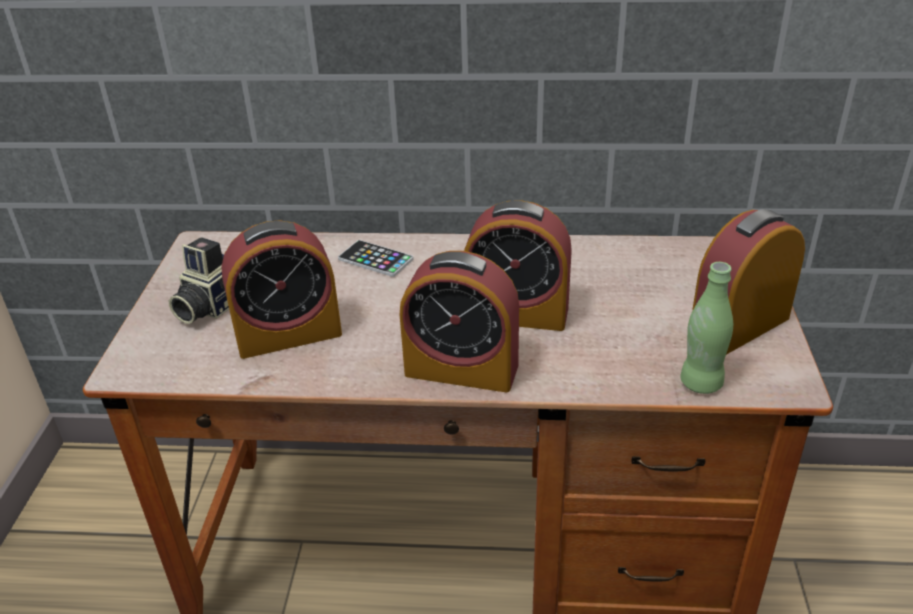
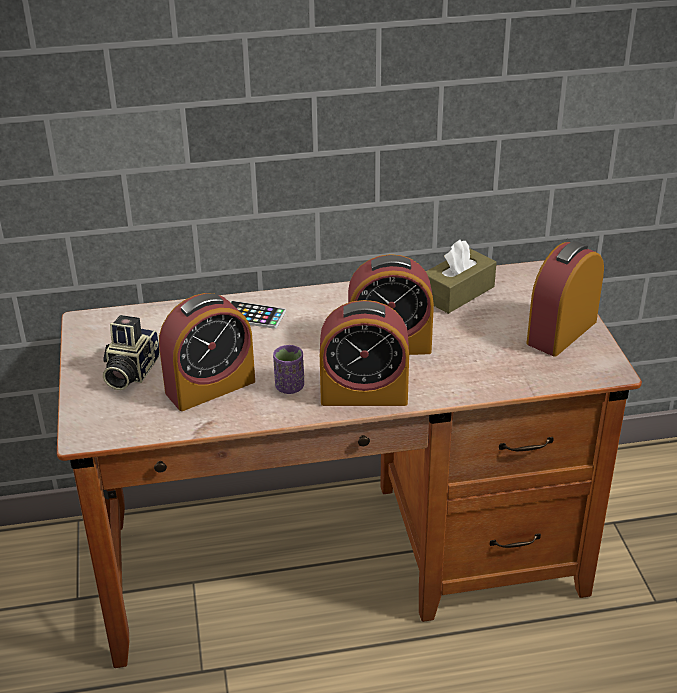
camera: 15 degrees left, 0 degrees up
green bottle [680,262,733,394] -> none
none -> purple cup [273,345,304,394]
none -> brown tissue box [426,240,497,314]

